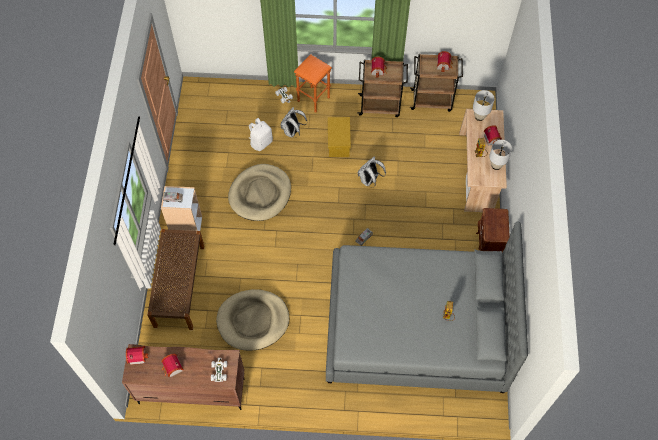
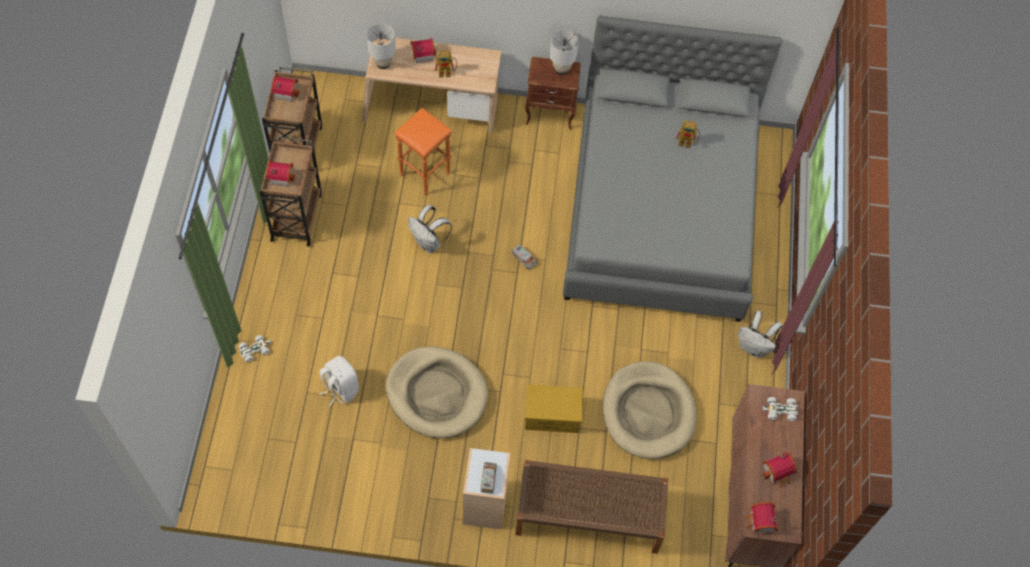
camera: 90 degrees left, 0 degrees up
white backpack [280,107,308,138] -> white backpack moved to [737,311,783,358]
orange stool [294,54,332,113] -> orange stool moved to [394,108,452,195]
yellow storage box [328,117,351,157] -> yellow storage box moved to [525,384,583,433]
white table lamp [489,140,512,170] -> white table lamp moved to [550,30,579,75]

